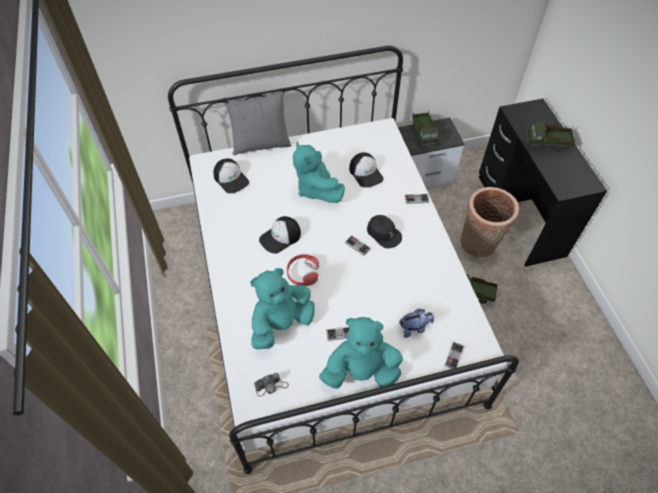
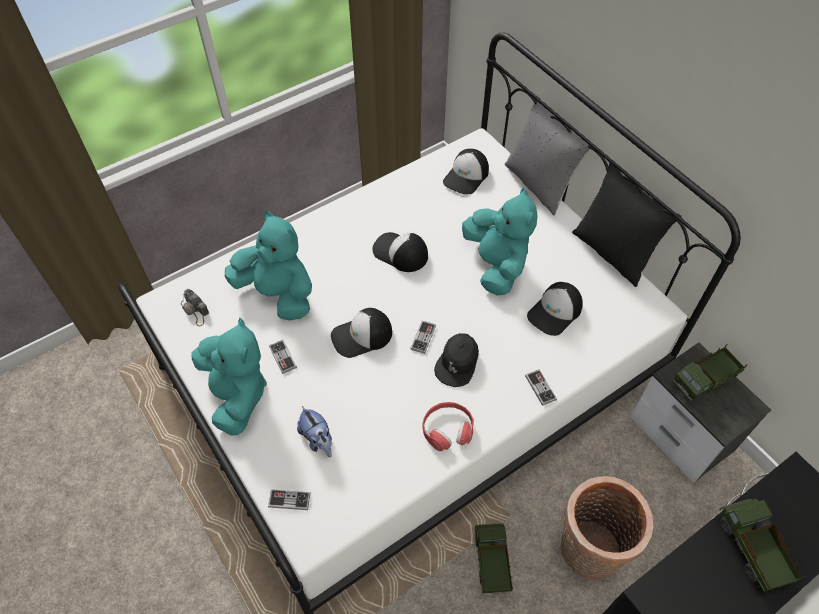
camera: 70 degrees right, 0 degrees up
red headphones [287,254,319,286] -> red headphones moved to [422,402,474,451]
turquoise plush toy [293,141,345,203] -> turquoise plush toy turned 120 degrees clockwise [462,187,538,296]
none -> cap [331,308,392,358]
none -> black pillow [572,163,682,287]

